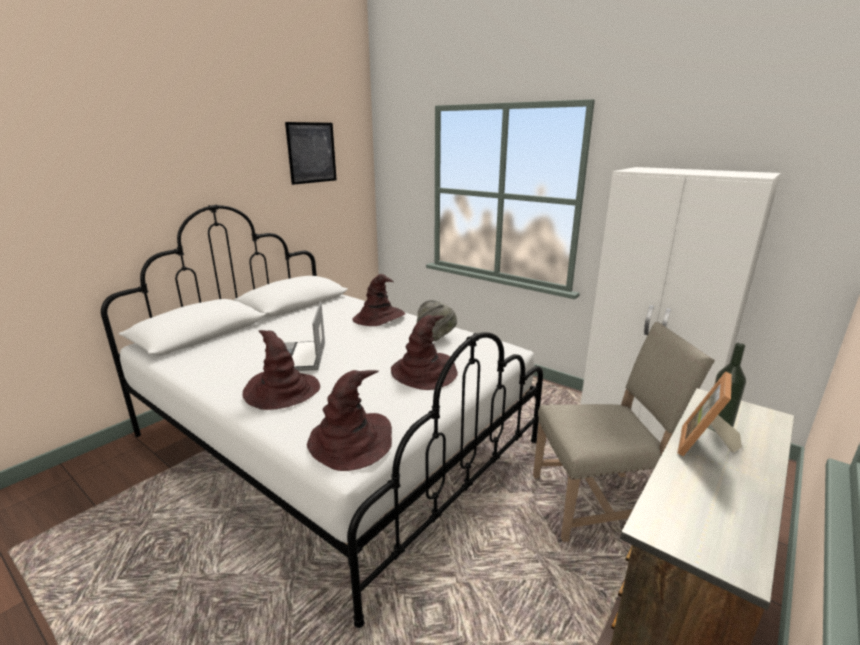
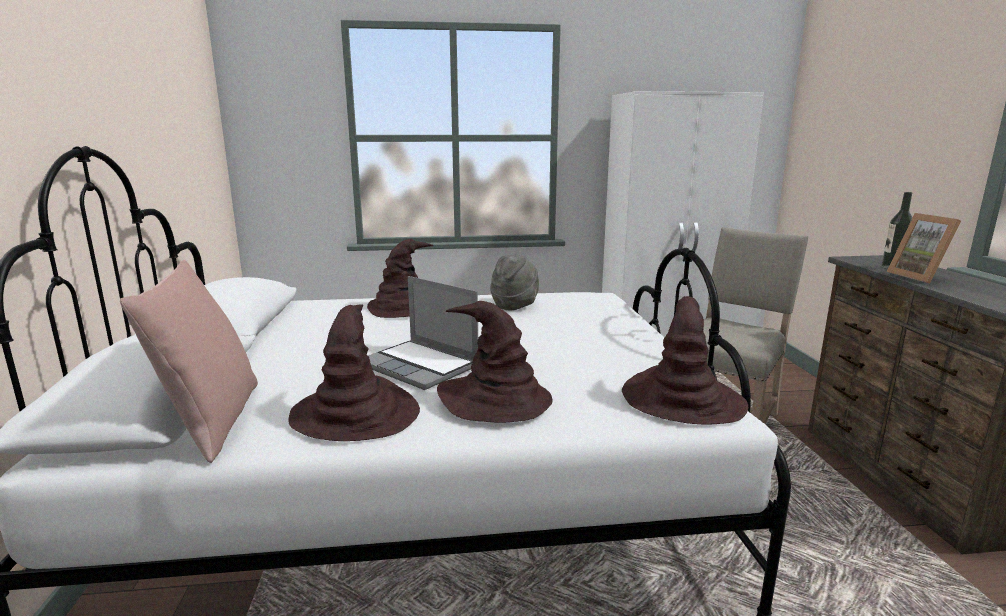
camera: 45 degrees left, 5 degrees down
picture [285,122,337,185] -> none
brown hat [391,315,458,390] -> brown hat moved to [288,305,420,441]
none -> pink pillow [120,260,258,463]

